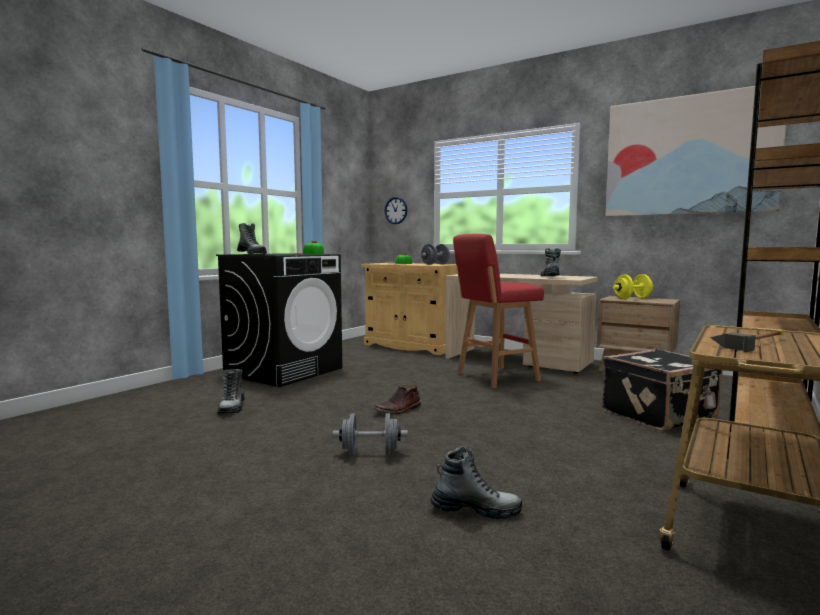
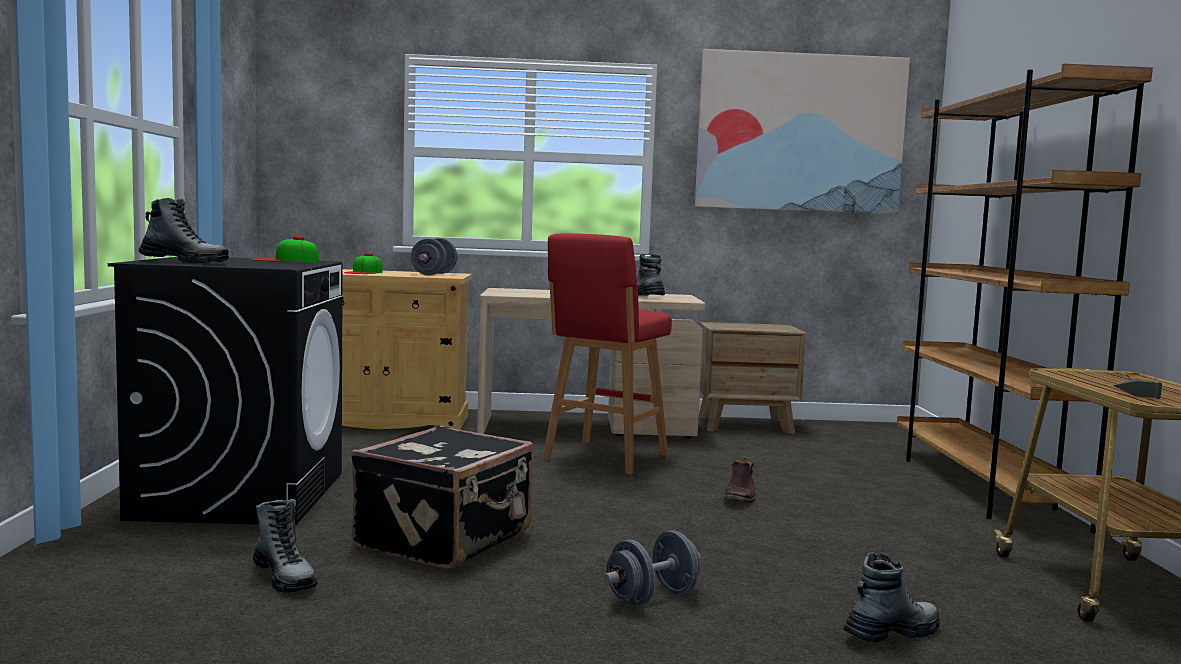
camera: 35 degrees left, 0 degrees up
brown boot [373,385,421,415] -> brown boot moved to [724,458,755,503]
wall clock [385,197,407,224] -> none
black suitcase [602,349,723,431] -> black suitcase moved to [351,425,534,570]
yellow dumbbell [613,274,653,299] -> none

